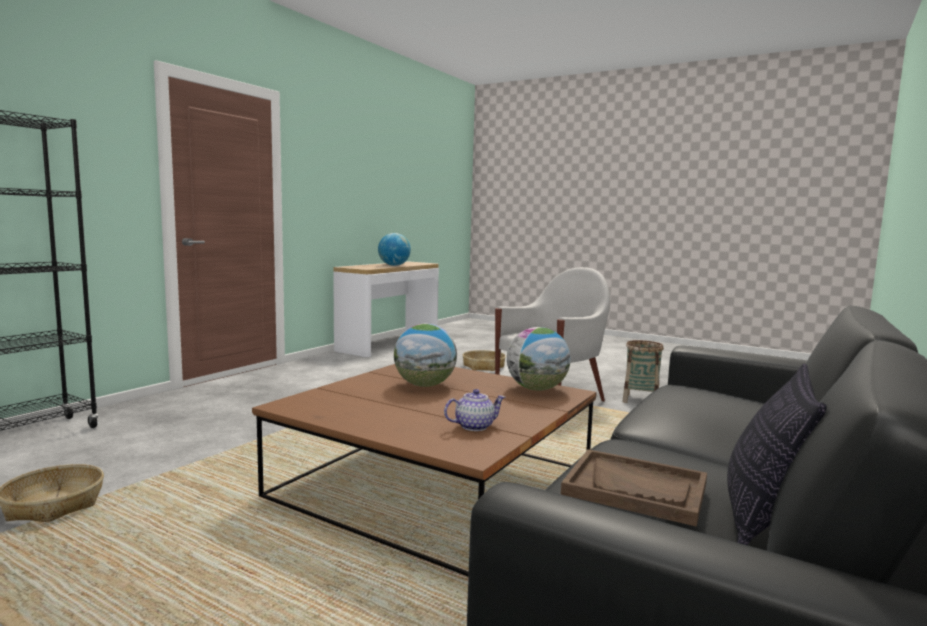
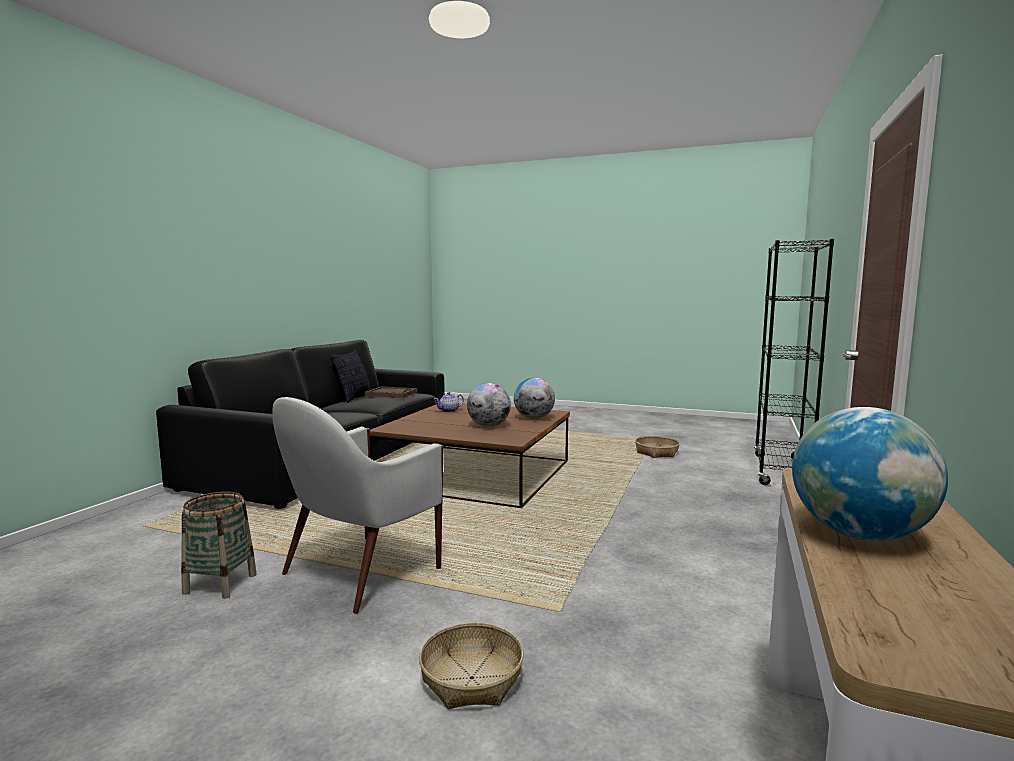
camera: 170 degrees right, 0 degrees up
globe [507,327,571,391] -> globe moved to [514,378,555,419]

